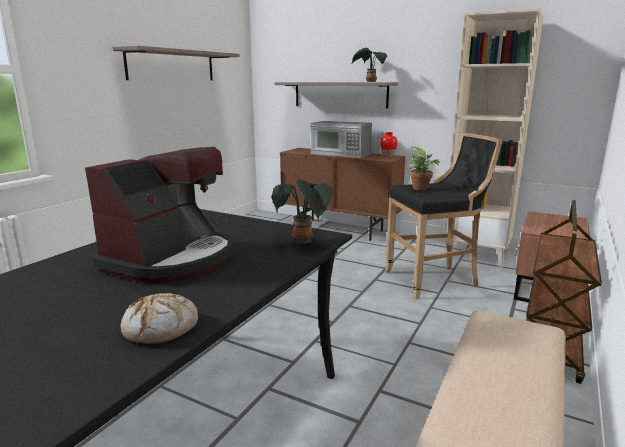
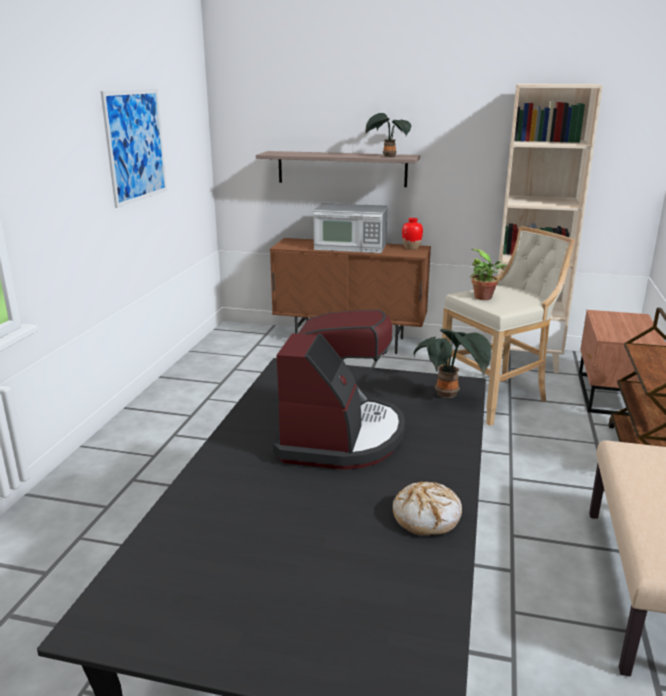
camera: 15 degrees left, 5 degrees up
shelf [113,46,240,80] -> picture [101,89,167,208]
black stool [385,133,503,299] -> beige stool [439,226,575,426]

